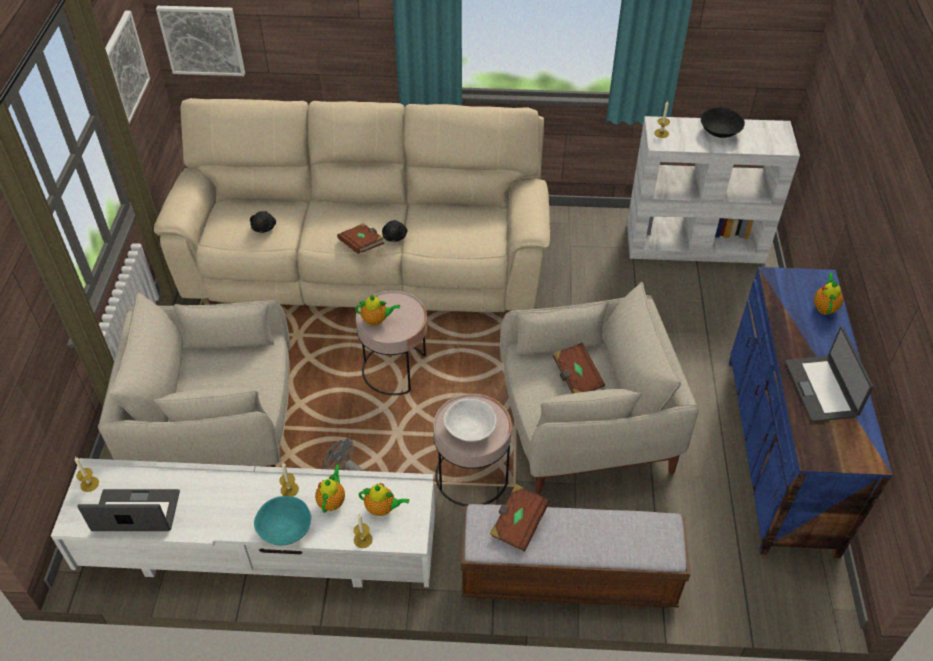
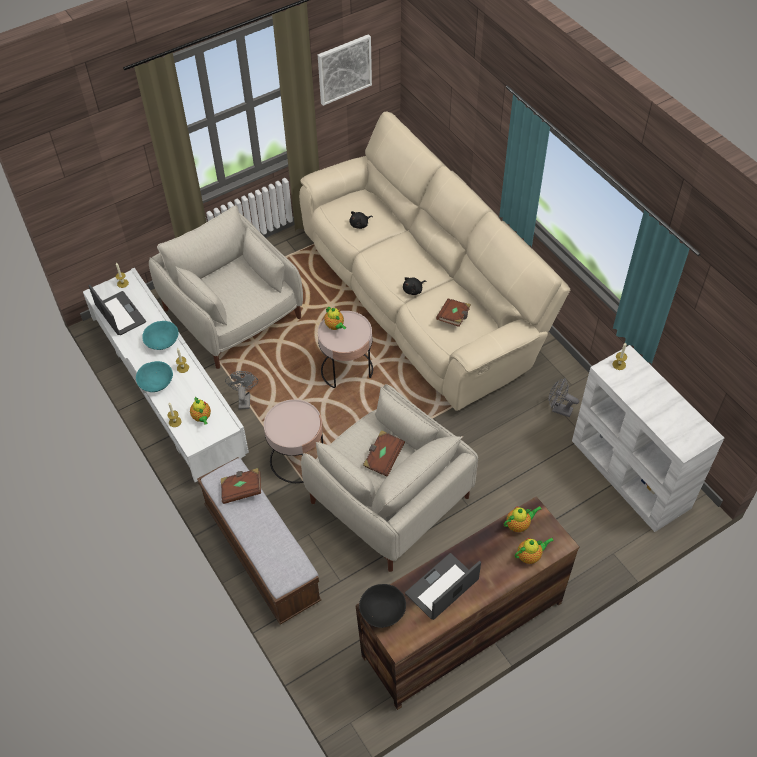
camera: 55 degrees right, 5 degrees up
picture [156,6,245,76] -> none
teapot [315,465,345,513] -> teapot moved to [504,506,541,532]
brown book [337,223,384,254] -> brown book moved to [436,298,471,327]
white bowl [444,399,497,442] -> none
black bowl [701,107,745,138] -> black bowl moved to [359,584,406,628]
blue cabinet [729,267,893,558] -> brown cabinet [356,496,579,710]
none -> turquoise bowl [142,321,179,350]
none -> grey fan [549,378,579,417]

